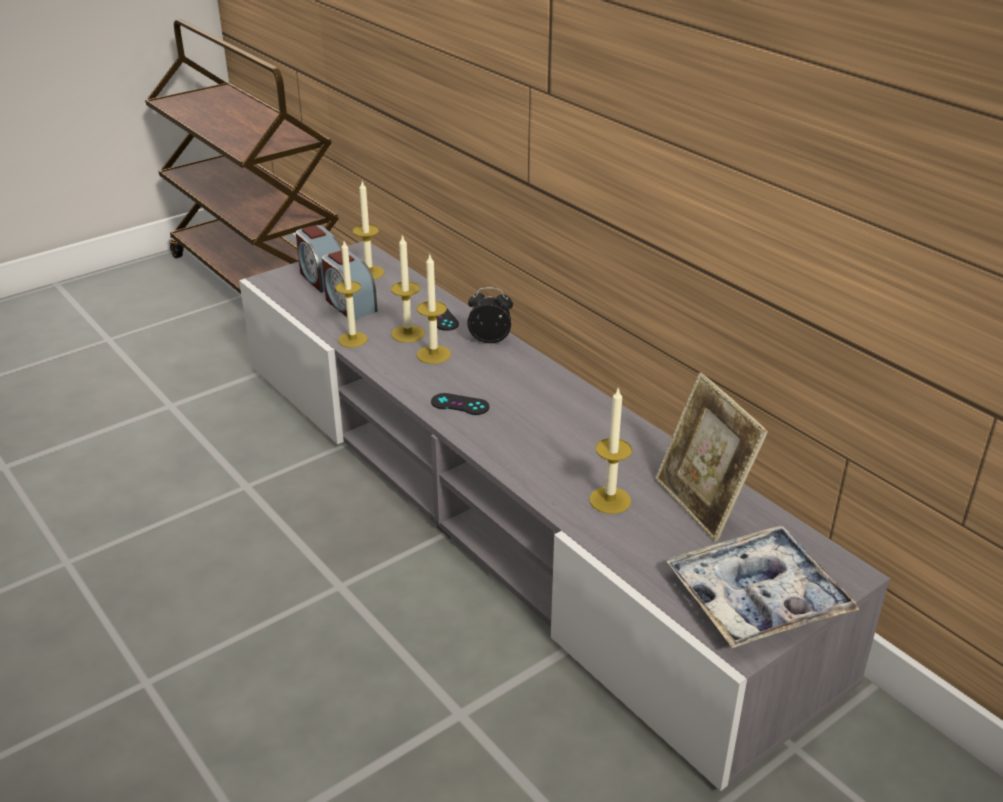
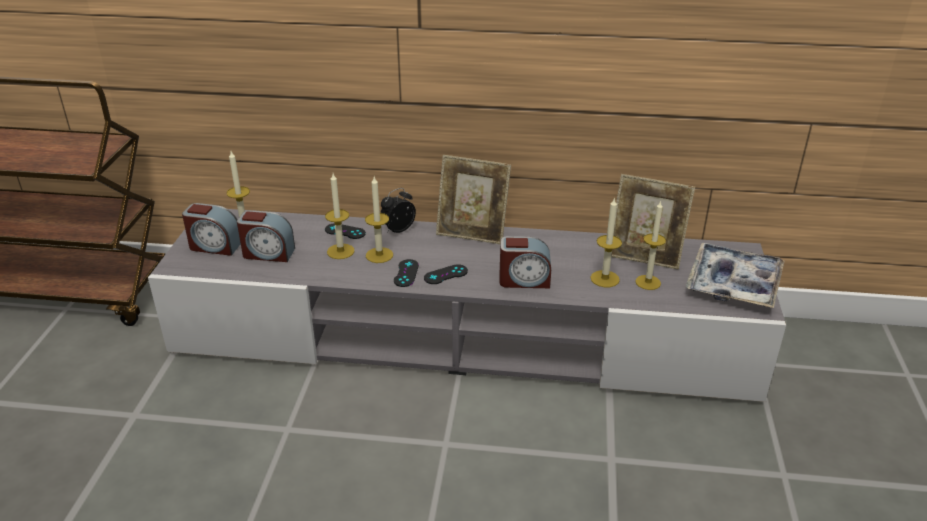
camera: 45 degrees left, 0 degrees up
candle [335,241,368,347] -> candle moved to [635,201,666,290]
none -> black game controller [394,259,419,287]
none -> picture frame [436,155,511,244]
none -> alarm clock [499,236,551,288]

